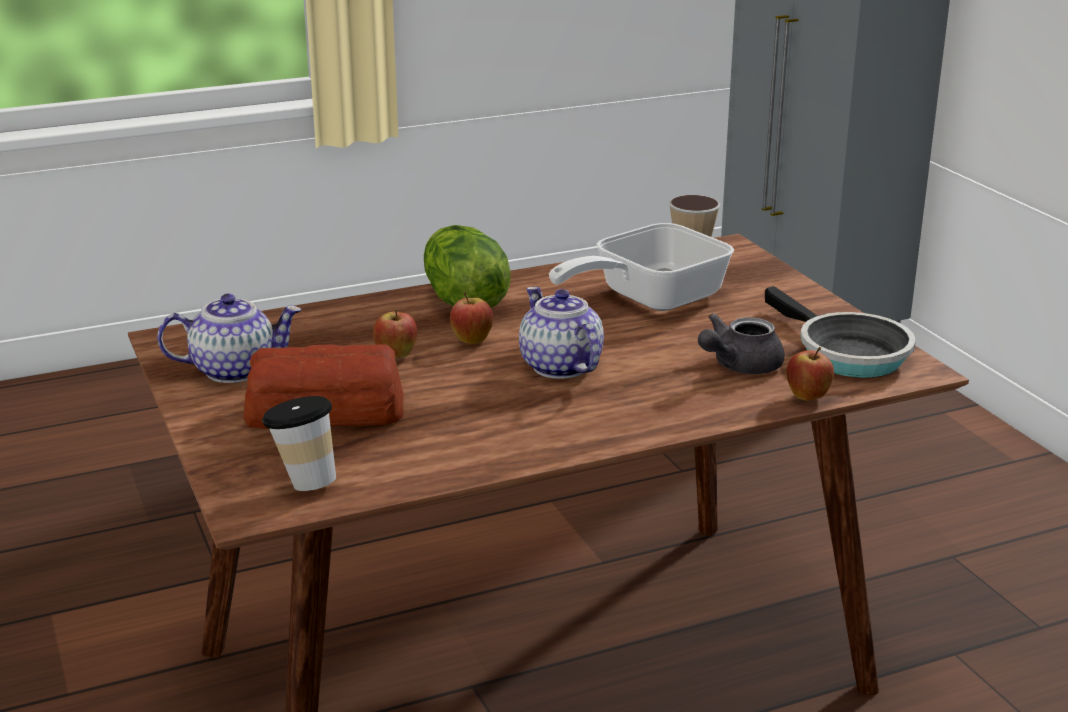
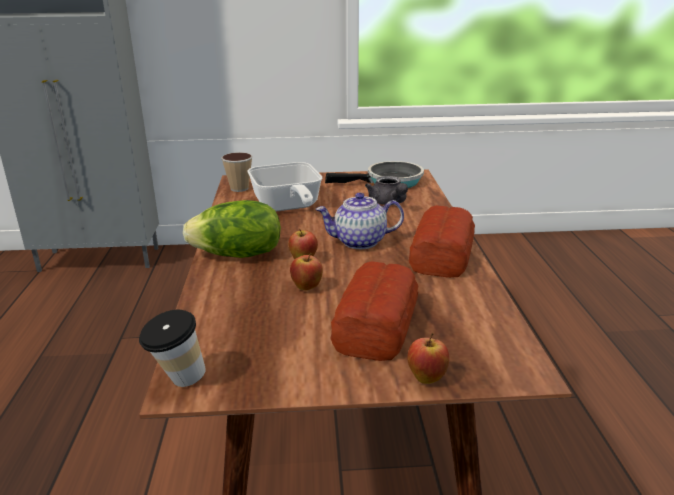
camera: 70 degrees left, 0 degrees up
teapot [157,293,301,383] -> none
cup [262,396,336,491] -> cup moved to [139,310,206,387]
apple [786,347,834,401] -> apple moved to [407,333,449,384]
none -> bread [408,205,475,278]

